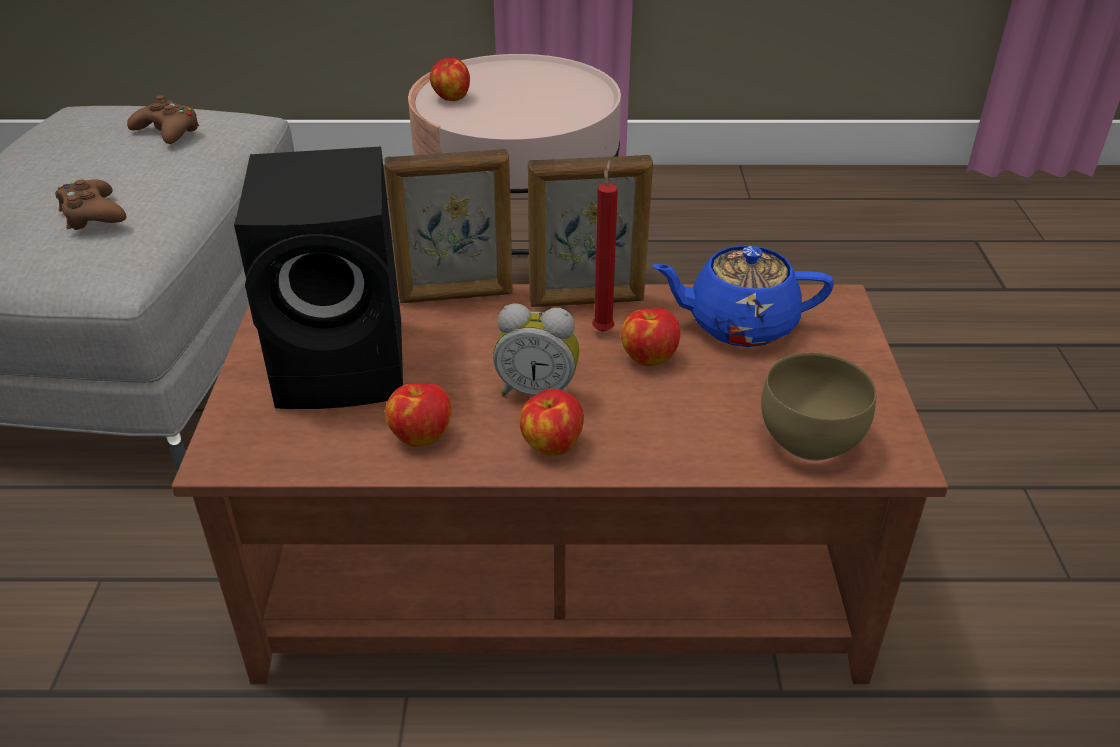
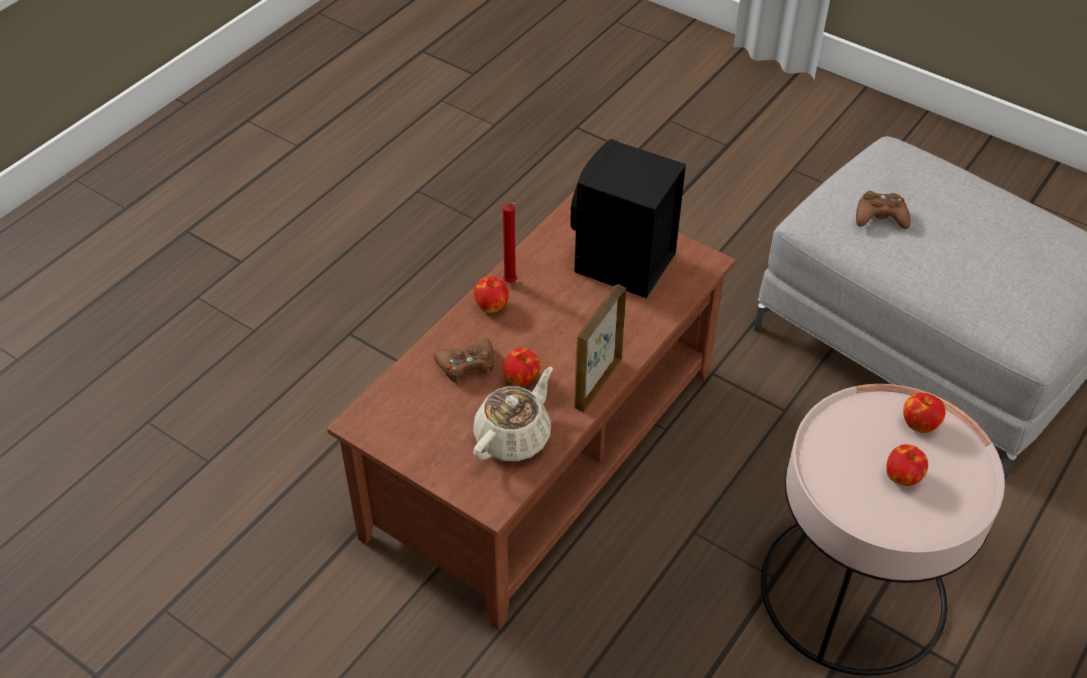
camera: 125 degrees right, 10 degrees up
brown game controller [127,95,199,144] -> brown game controller moved to [433,338,494,385]
picture frame [384,149,513,303] -> none
apple [385,383,451,446] -> apple moved to [887,444,928,486]
alarm clock [493,303,580,396] -> none
red candle [592,160,618,332] -> red candle moved to [503,202,518,283]
blue teapot [652,245,834,347] -> beige teapot [473,367,553,461]
brown bowl [761,352,877,461] -> none

